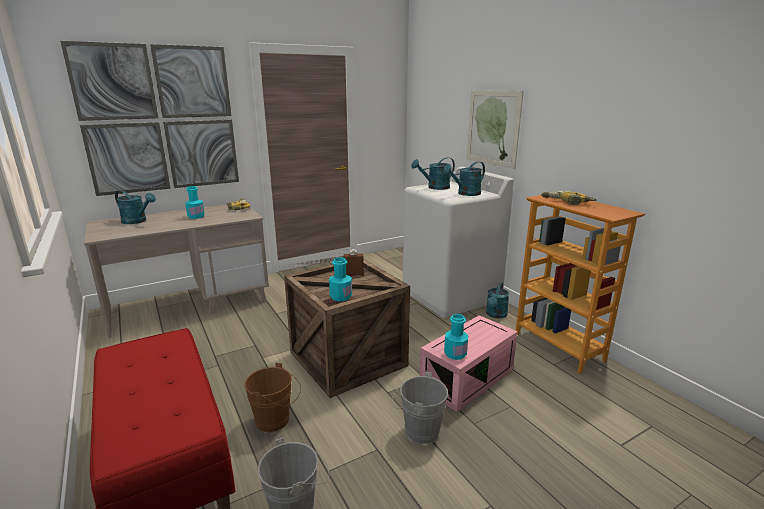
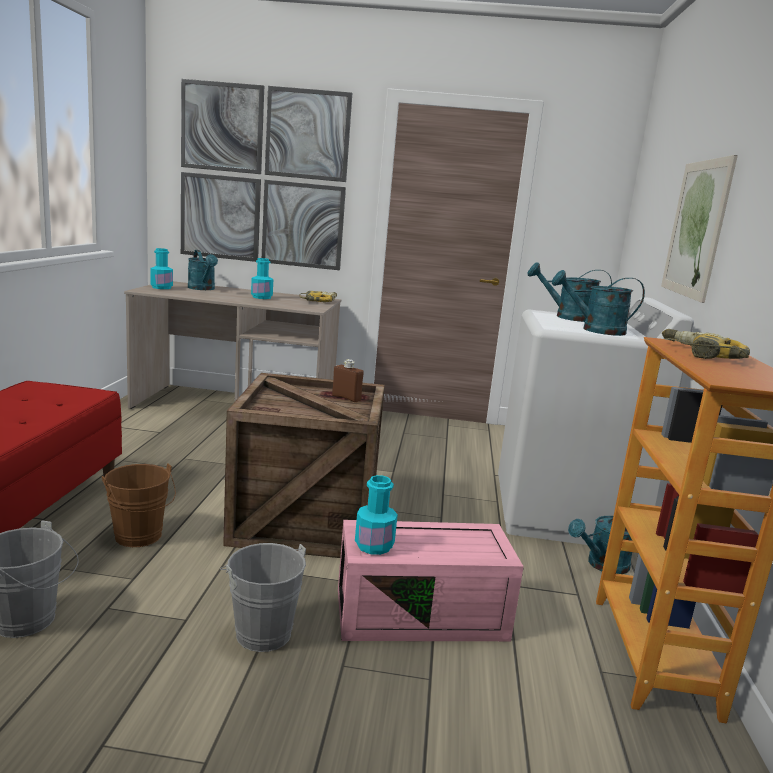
camera: 35 degrees right, 5 degrees down
turquoise bottle [329,257,352,302] -> turquoise bottle moved to [150,248,173,289]

